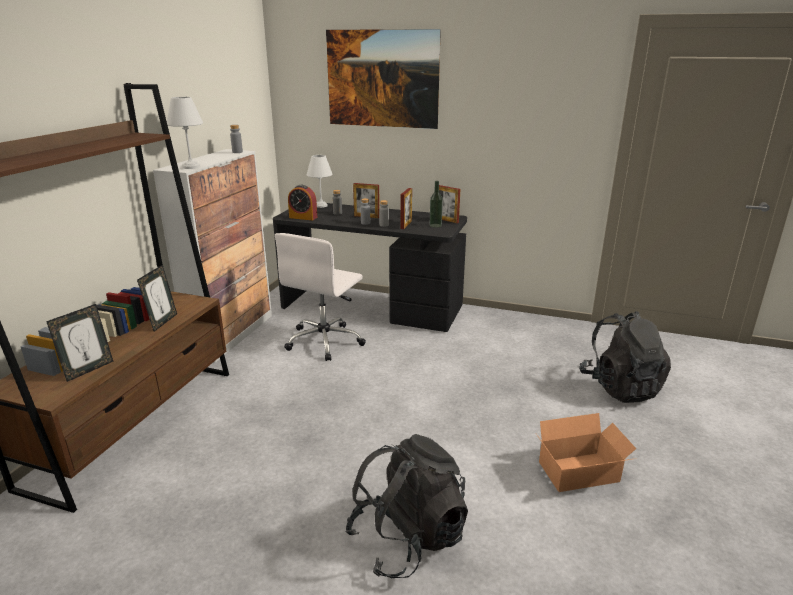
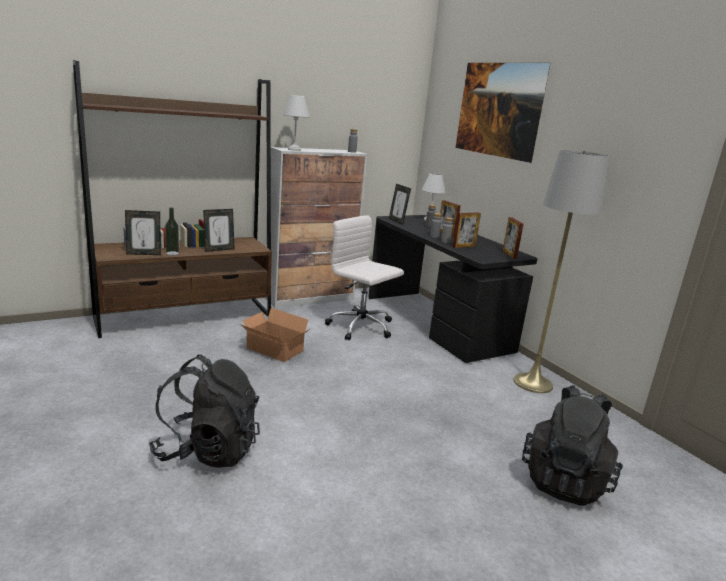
camera: 40 degrees right, 5 degrees down
white office chair [275,233,366,361] -> white office chair turned 60 degrees clockwise [325,215,404,340]
alarm clock [288,185,317,220] -> picture frame [389,184,411,225]
bottle [430,181,443,228] -> bottle moved to [165,207,179,255]
cardboard box [536,413,636,492] -> cardboard box moved to [240,308,310,362]
none -> grey floor lamp [514,150,609,393]

